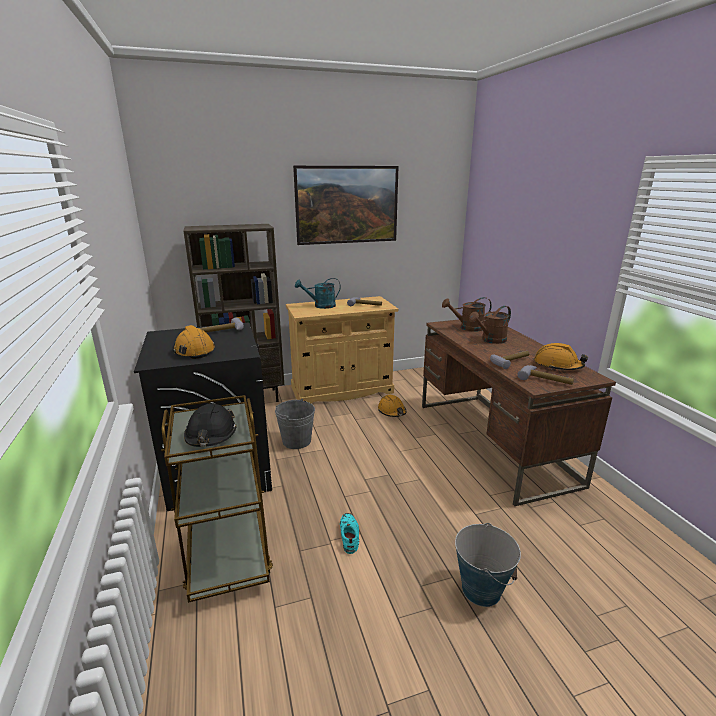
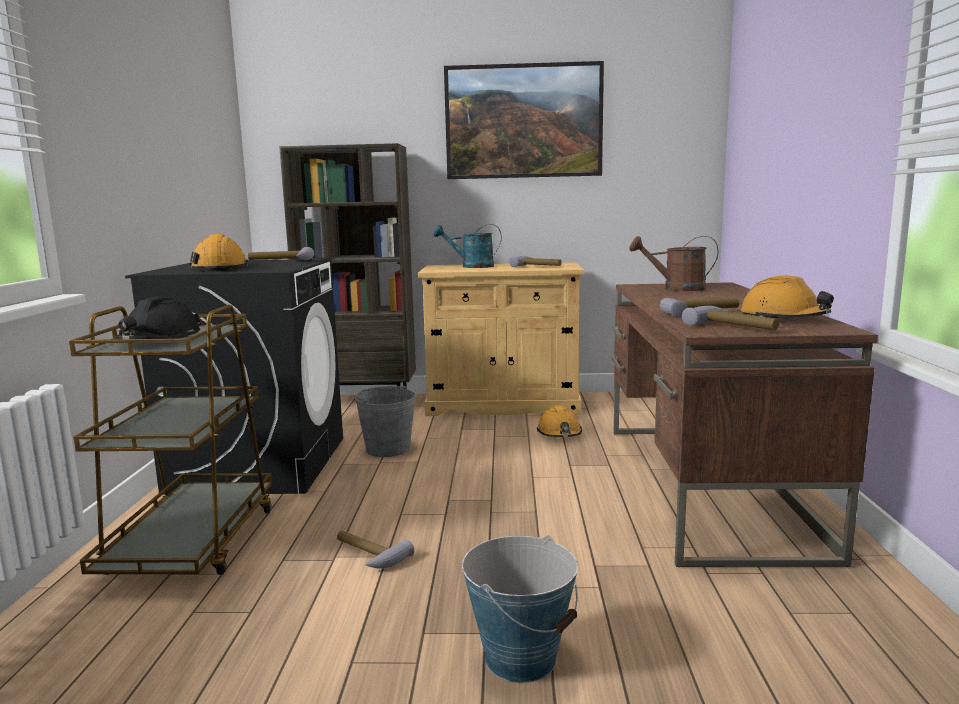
camera: 20 degrees right, 10 degrees down
turquoise shoe [340,513,359,554] -> hammer [337,530,414,569]
brown watering can [469,306,511,344] -> none

